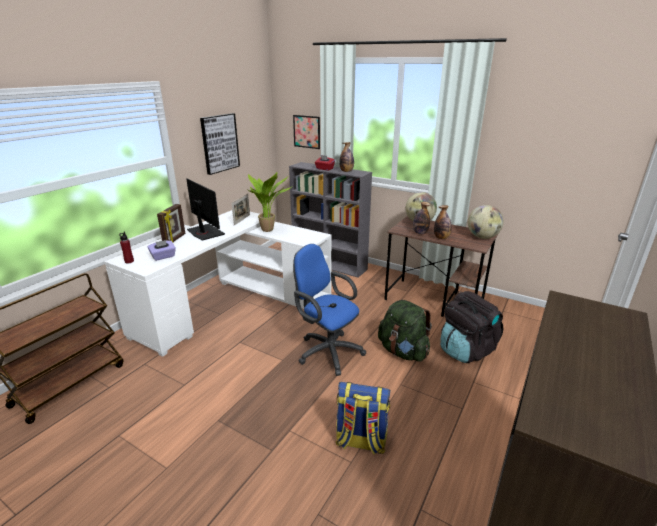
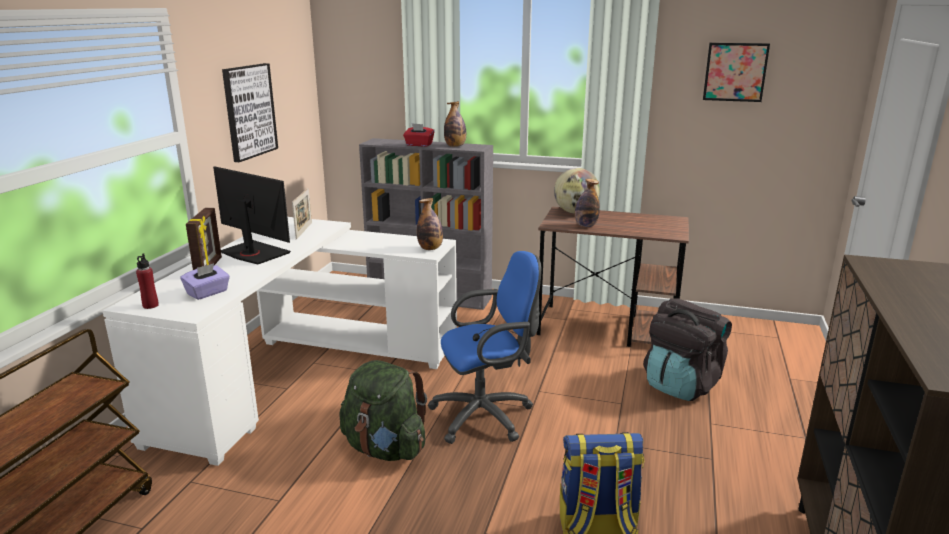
camera: 15 degrees left, 5 degrees down
potted plant [247,172,291,232] -> none
picture [293,115,320,149] -> picture moved to [703,43,770,102]
blue office chair [293,244,366,376] -> blue office chair turned 135 degrees clockwise [428,251,542,444]
green backpack [378,300,432,362] -> green backpack moved to [339,360,427,461]
bottle [434,205,452,239] -> bottle moved to [417,198,443,250]
globe [468,205,504,239] -> none

